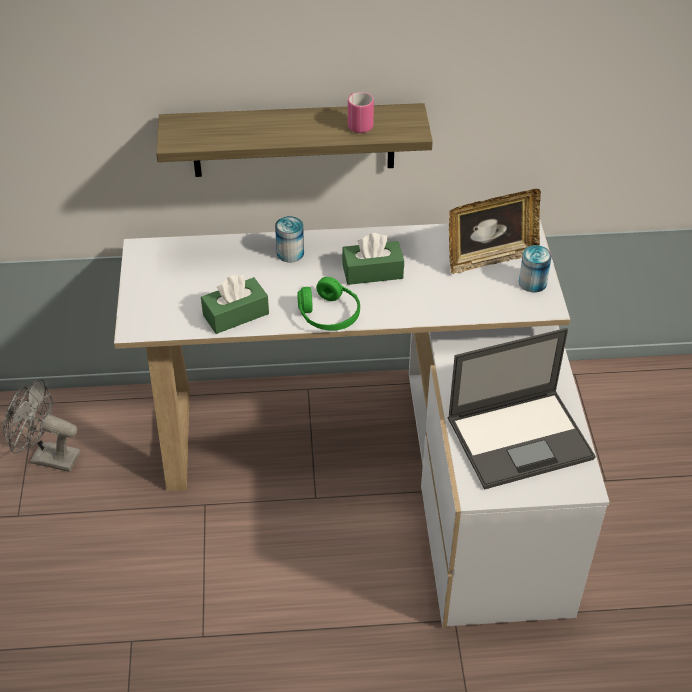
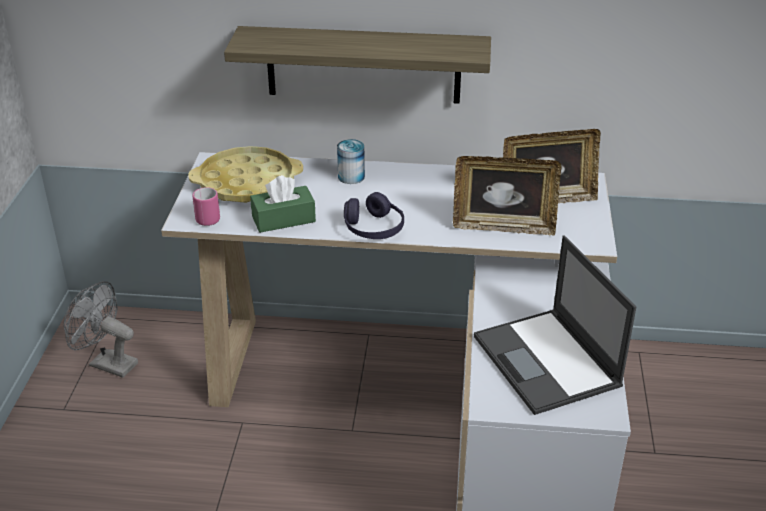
camera: 10 degrees right, 10 degrees down
green headphones [297,277,360,331] -> purple headphones [344,192,404,239]
green tissue box [342,233,404,285] -> none
pink mug [348,92,374,133] -> pink mug moved to [192,187,220,226]
laptop [448,328,596,490] -> laptop turned 75 degrees clockwise [474,235,636,415]
can [519,245,552,292] -> none
none -> yellow tray [188,146,303,203]
none -> picture frame [453,156,561,236]

